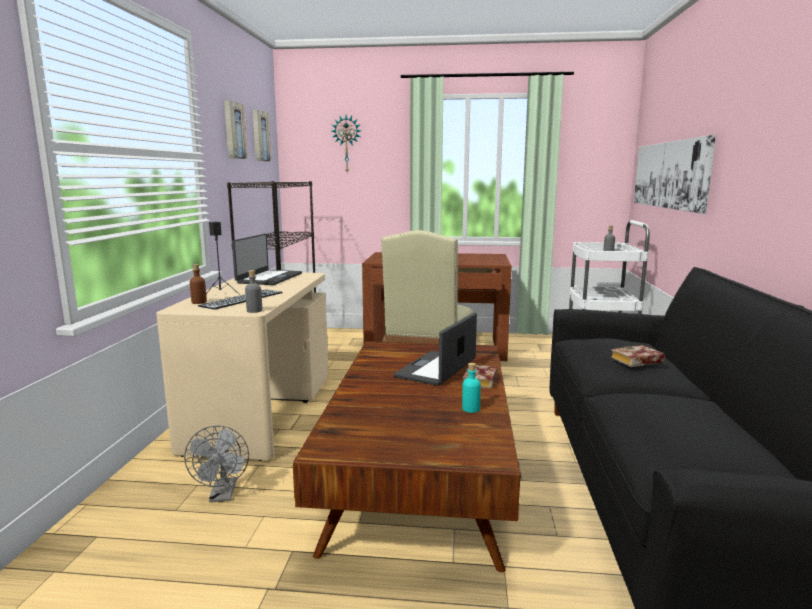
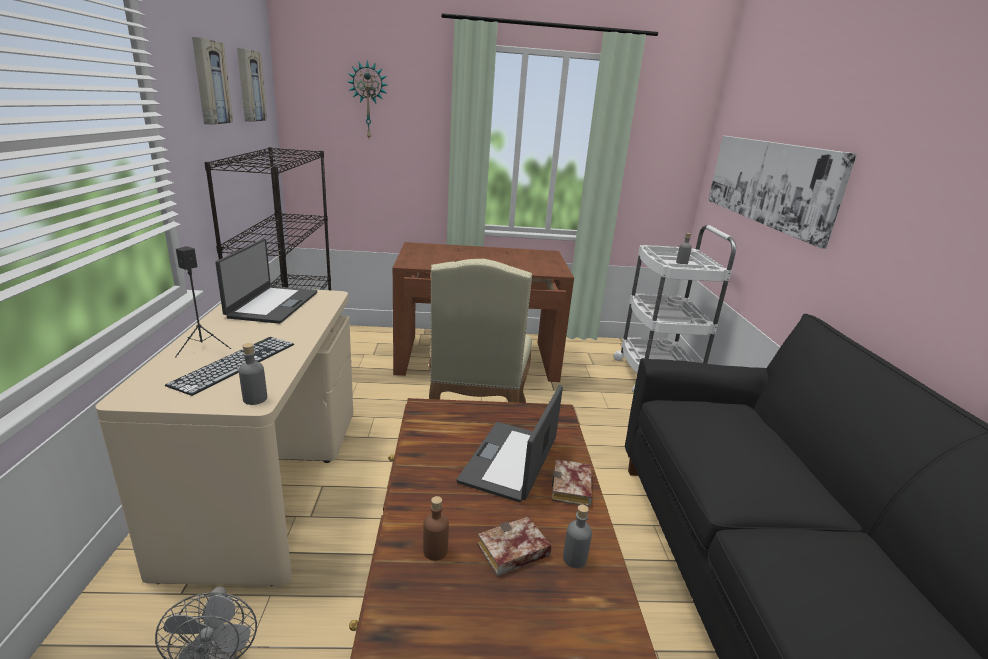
camera: 10 degrees left, 10 degrees up
brown bottle [190,264,207,304] -> brown bottle moved to [423,496,449,561]
turquoise bottle [462,363,481,413] -> grey bottle [563,505,592,569]
book [611,345,665,367] -> book moved to [477,517,552,576]

